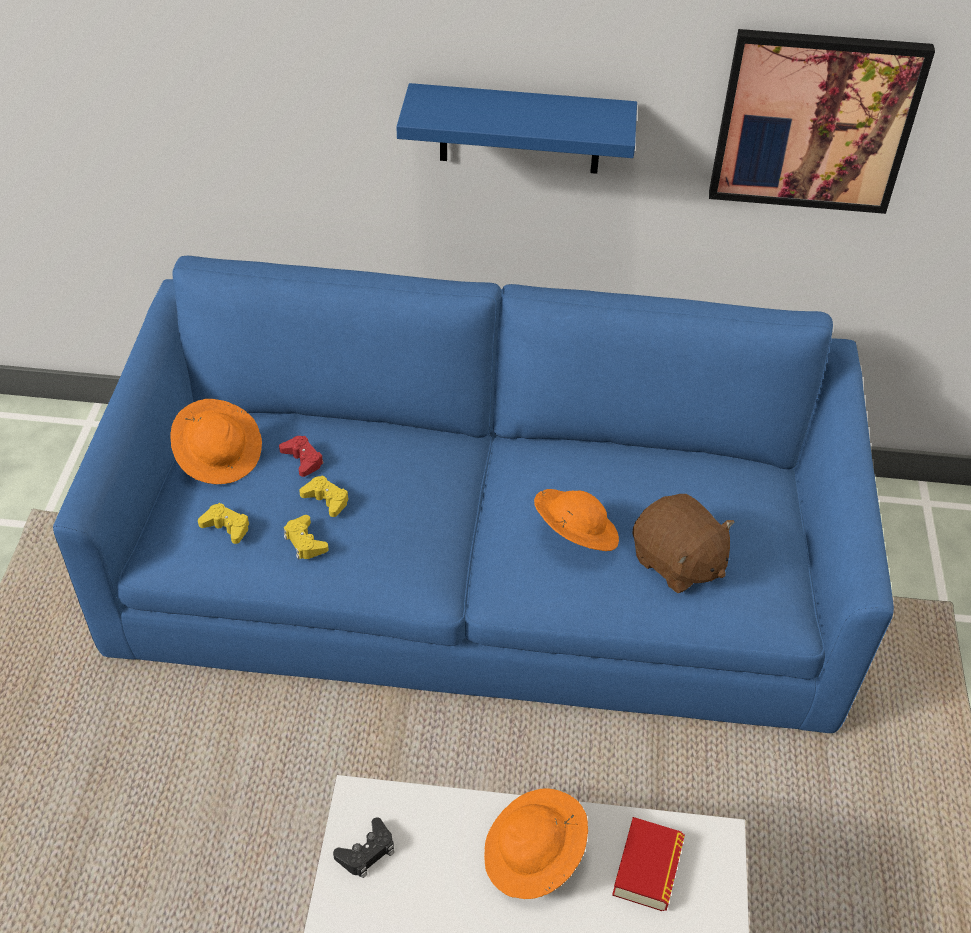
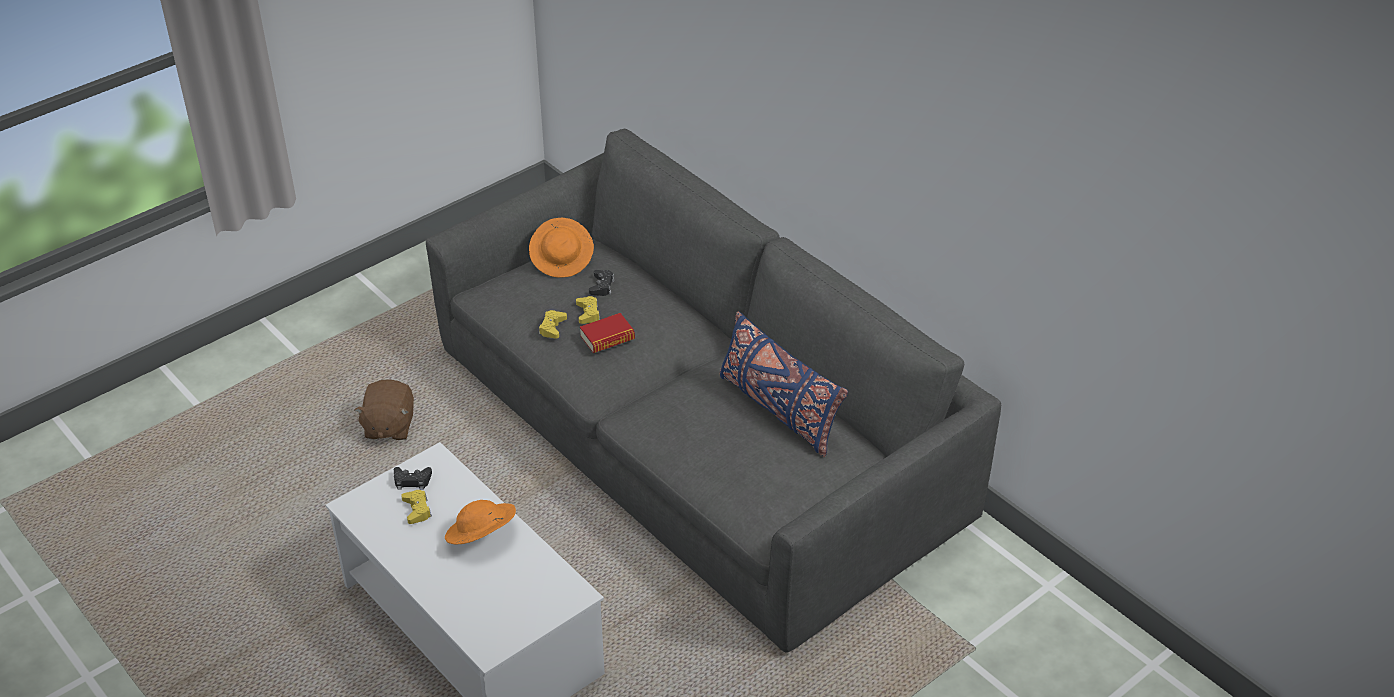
camera: 45 degrees right, 5 degrees down
blue sofa [53,256,894,733] -> grey sofa [426,129,1001,652]
yellow game controller [198,503,249,544] -> yellow game controller moved to [401,490,432,524]
red game controller [279,436,324,477] -> black game controller [589,270,614,296]
blue shelf [396,83,637,174] -> none
orange hat [534,489,619,551] -> none
book [612,817,685,911] -> book moved to [580,313,635,353]
brown plush toy [632,494,734,593] -> brown plush toy moved to [354,379,414,440]
picture [709,29,935,214] -> none
none -> blue pillow [719,311,848,457]

